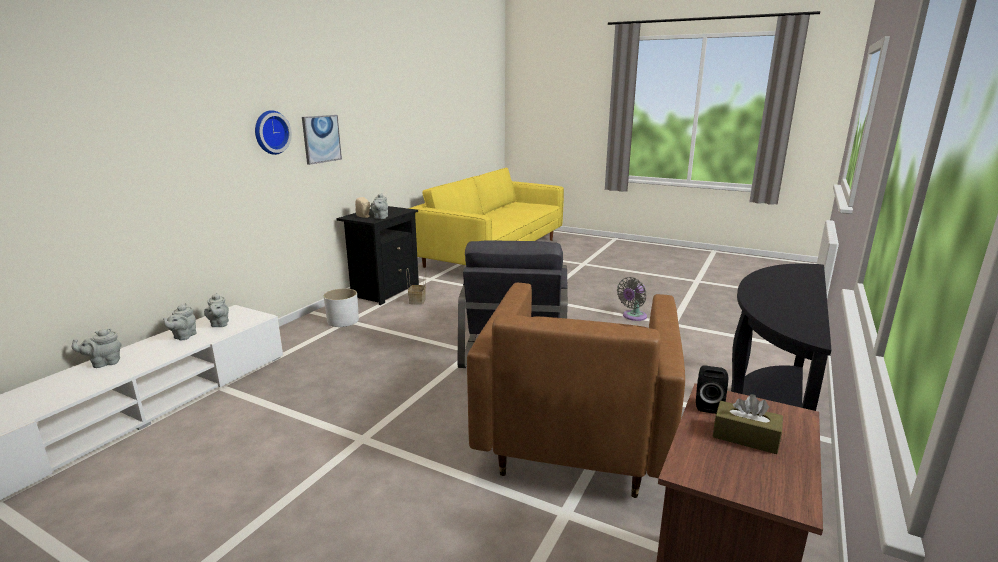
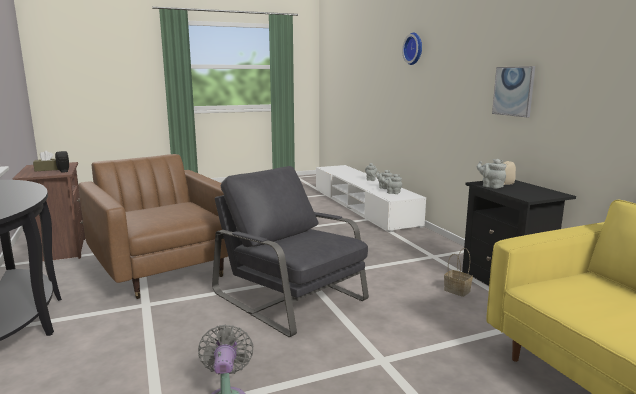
camera: 130 degrees right, 5 degrees down
wall clock [255,110,292,155] -> wall clock moved to [402,33,422,65]
white planter [324,289,359,327] -> none

